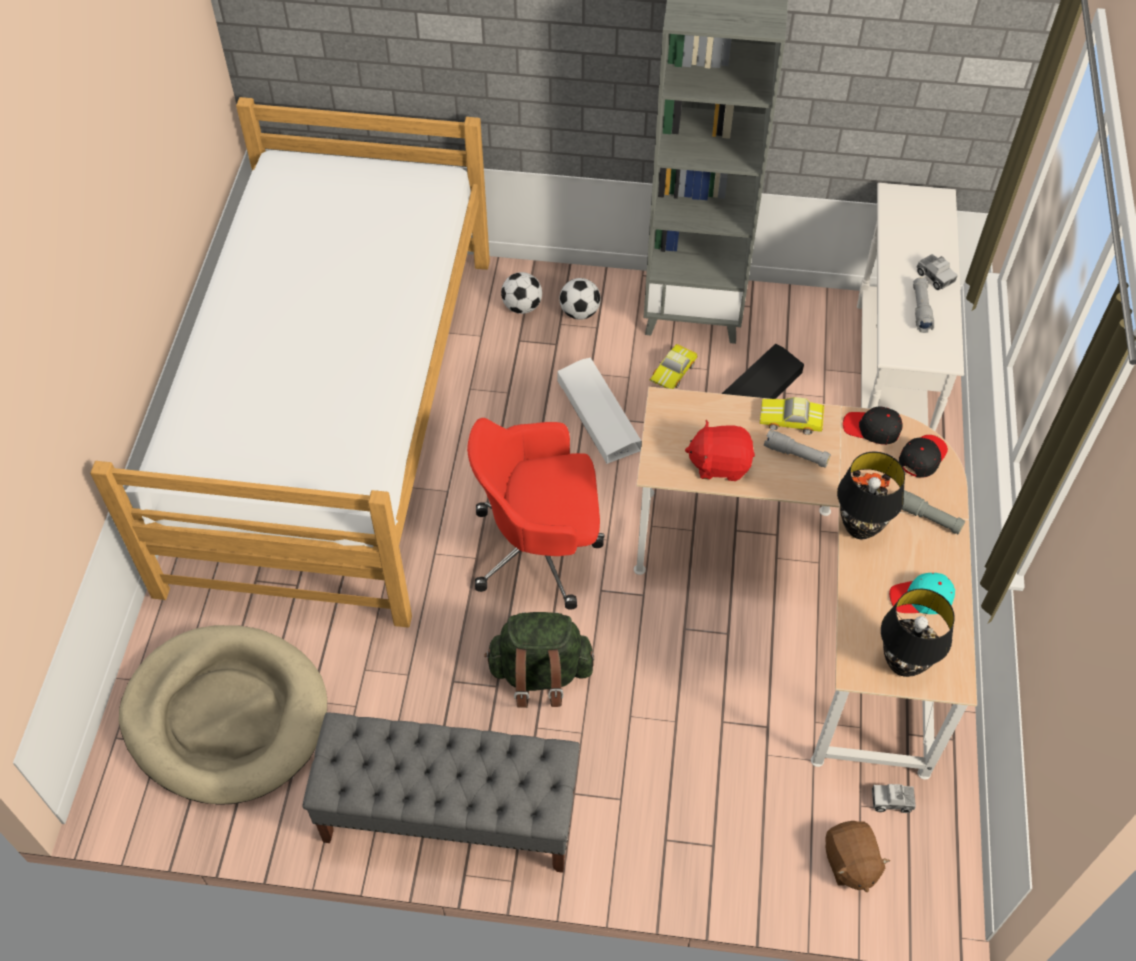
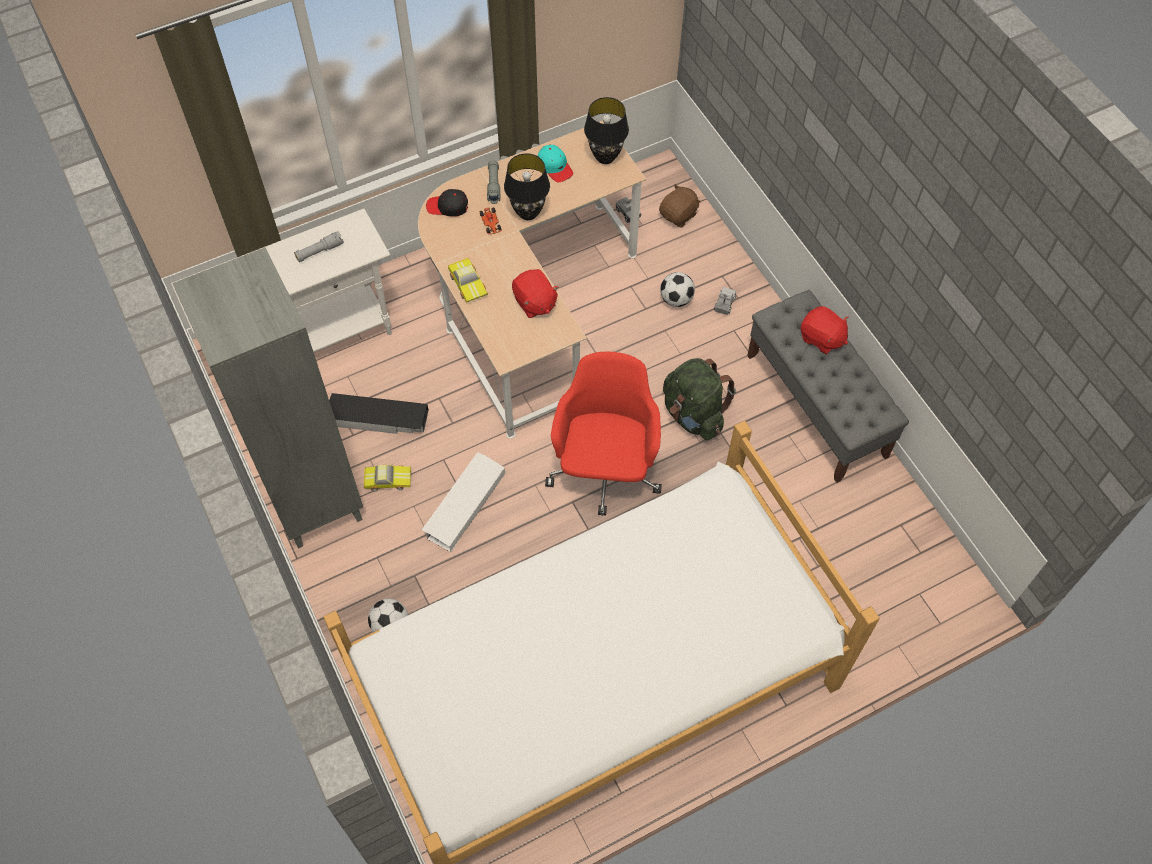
camera: 125 degrees left, 5 degrees up
beige dog bed [119,625,327,805] -> none
red office chair [467,418,604,610] -> red office chair turned 135 degrees counterclockwise [545,352,662,516]
football [559,278,601,320] -> football moved to [660,272,695,307]
grey flashlight [764,430,831,468] -> none
black cap [843,406,903,445] -> none
toy truck [917,254,958,290] -> toy truck moved to [714,287,736,315]
none -> red plush toy [801,306,849,354]

